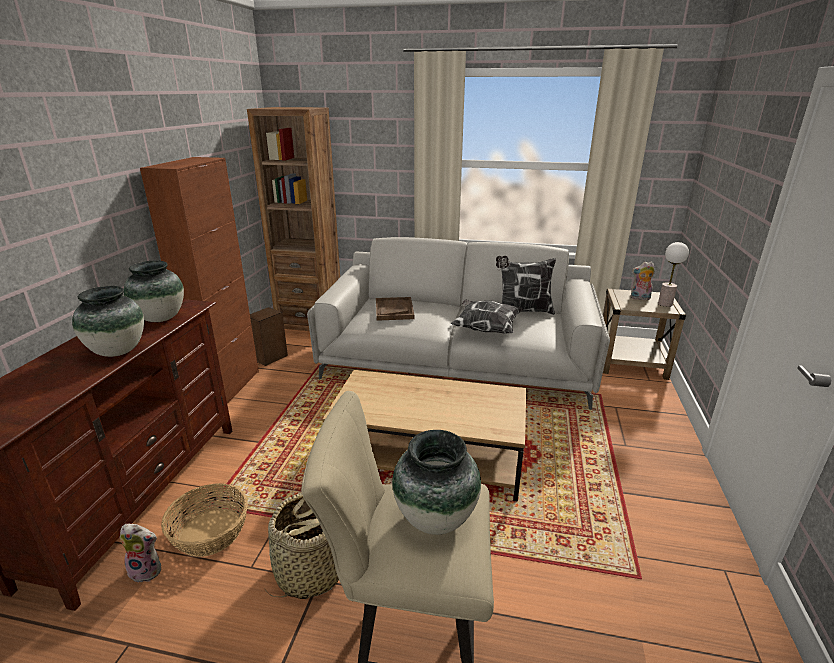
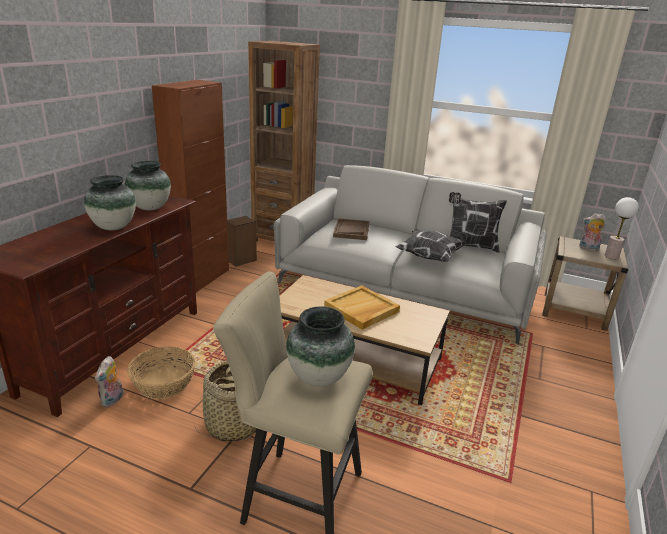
camera: 10 degrees right, 0 degrees up
plush toy [120,524,161,583] -> plush toy turned 90 degrees clockwise [95,356,123,407]
none -> beige tray [324,285,400,330]

